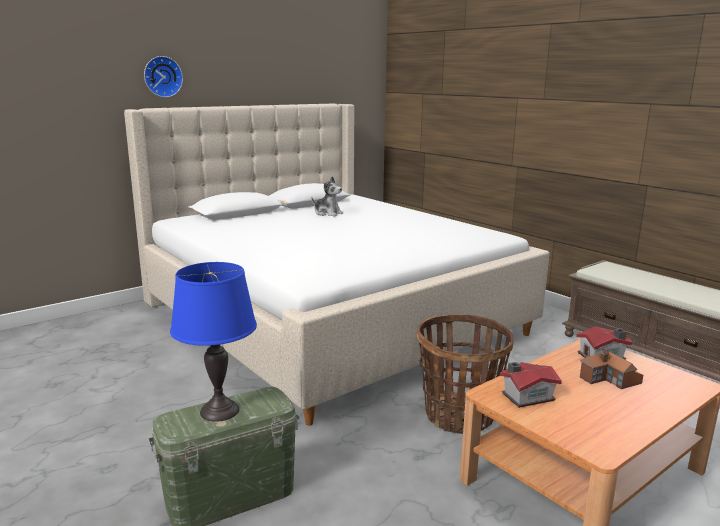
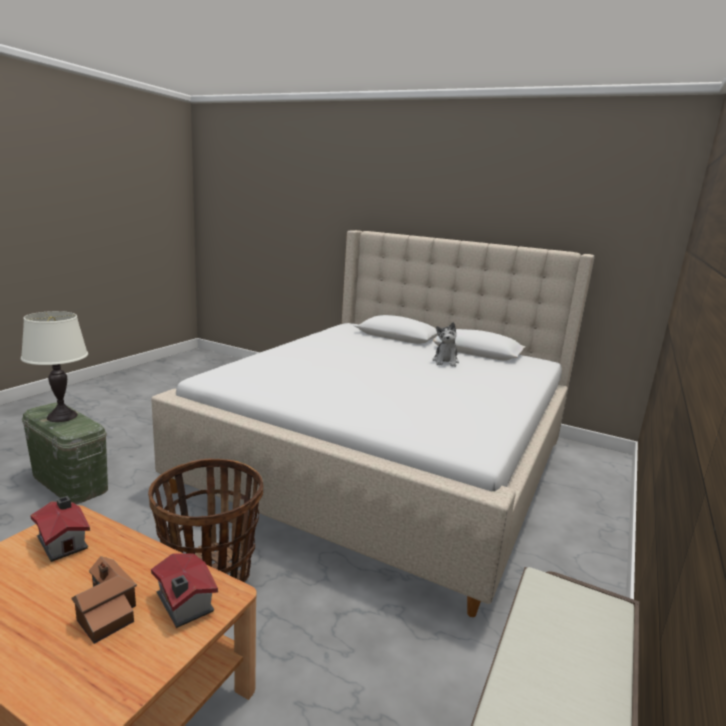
camera: 65 degrees right, 0 degrees up
wall clock [144,56,183,98] -> none
blue table lamp [170,262,257,422] -> white table lamp [21,311,88,422]

